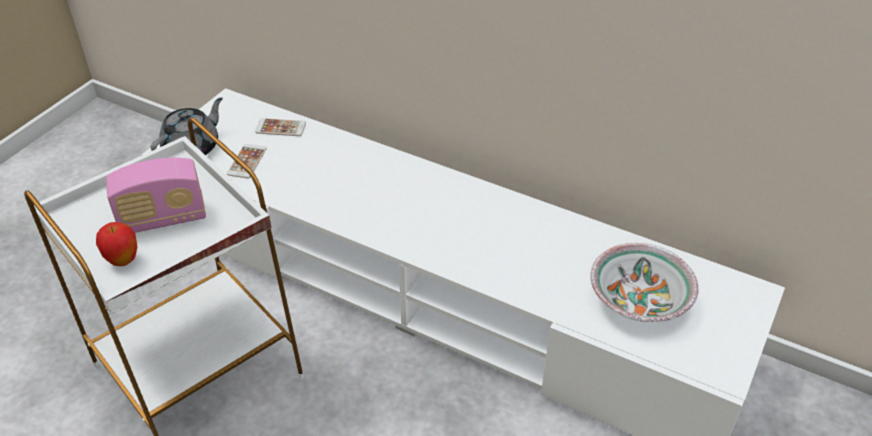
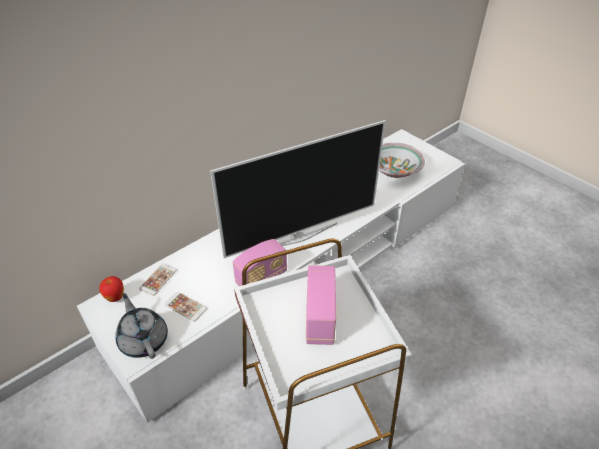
camera: 70 degrees left, 0 degrees up
apple [96,222,138,266] -> apple moved to [99,276,124,302]
none -> television [210,120,386,258]
none -> radio [233,239,287,286]

